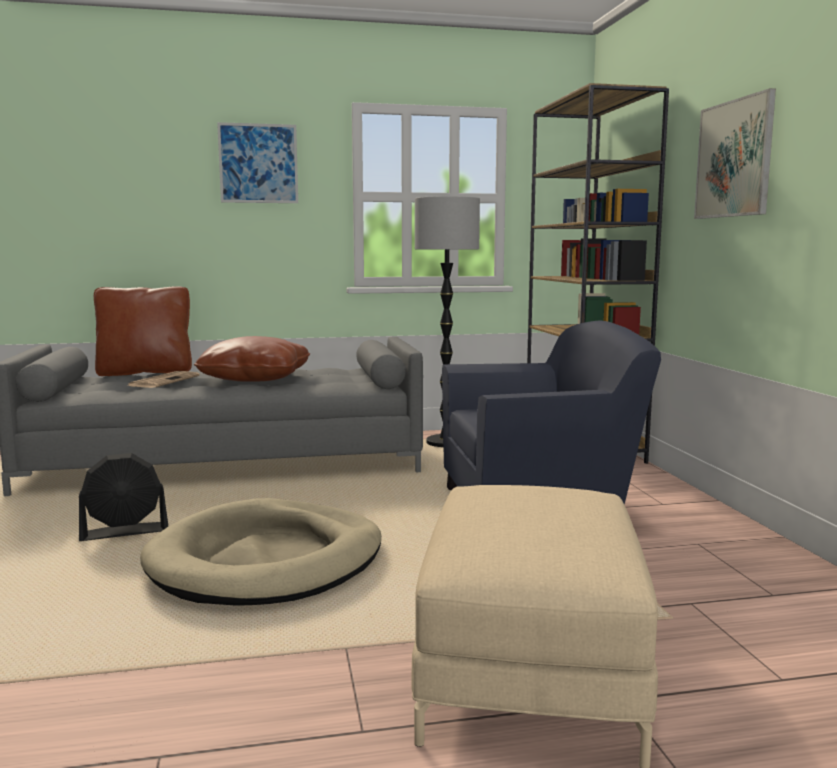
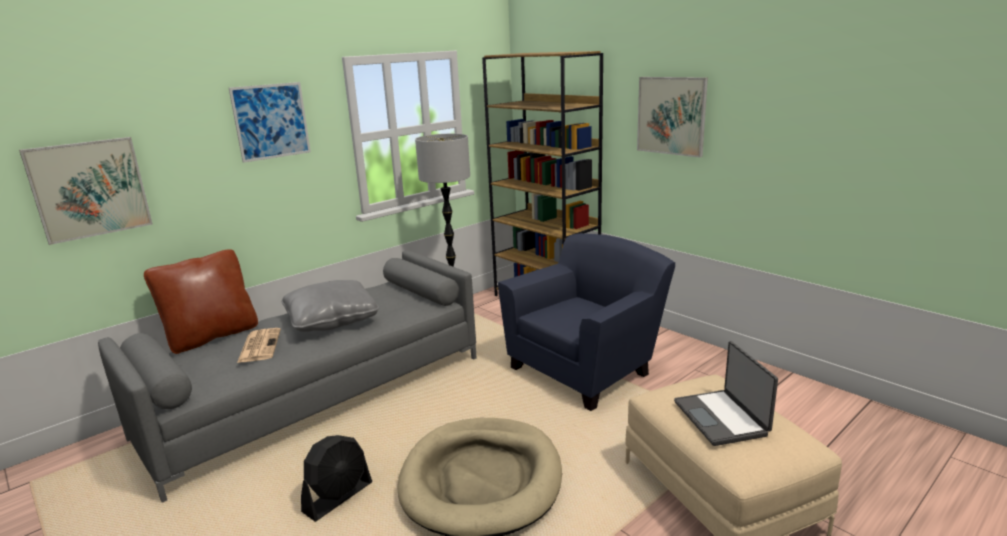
camera: 30 degrees left, 10 degrees up
brown pillow [194,336,310,382] -> grey pillow [281,280,379,332]
none -> picture [19,137,153,245]
none -> laptop [674,341,778,446]

